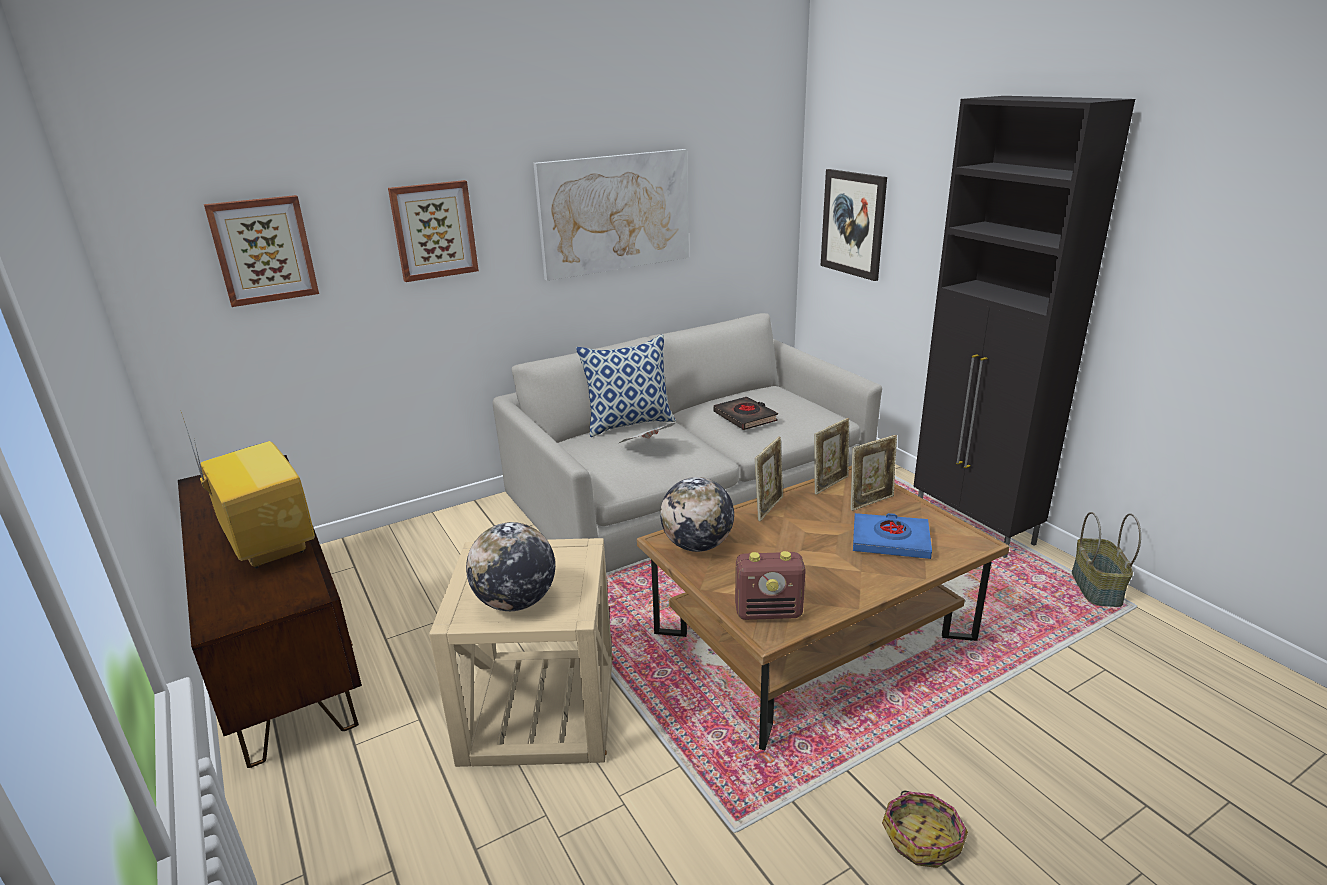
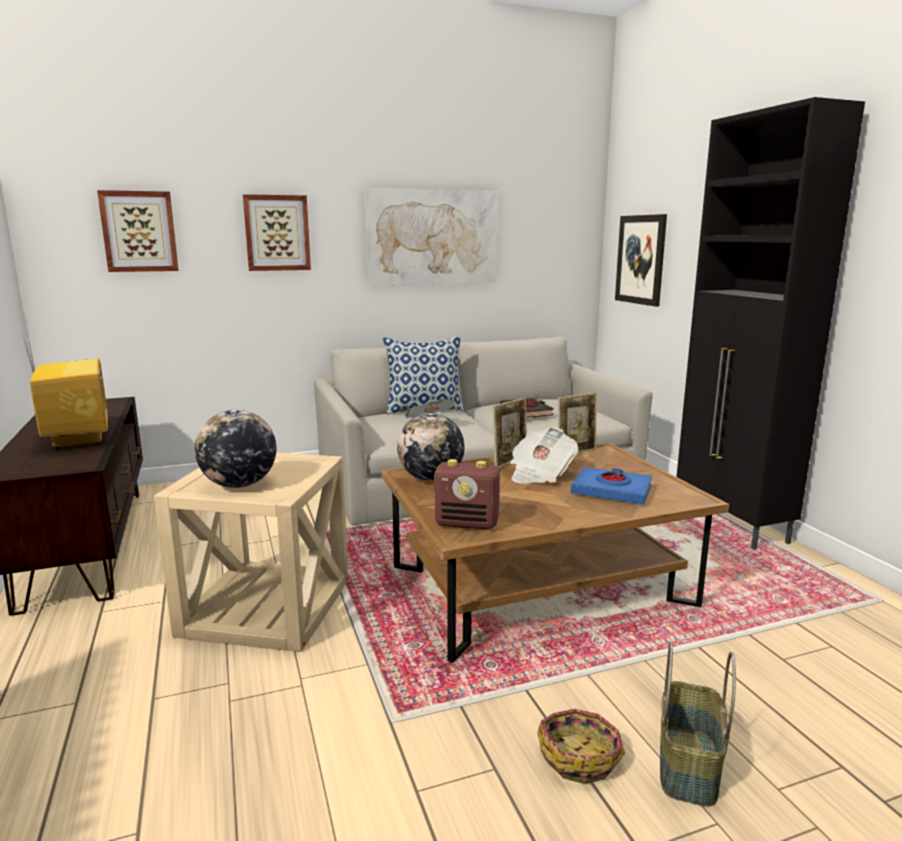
camera: 10 degrees right, 10 degrees down
picture frame [851,435,897,511] -> none
basket [1072,512,1141,607] -> basket moved to [660,641,736,807]
none -> newspaper [510,427,578,484]

